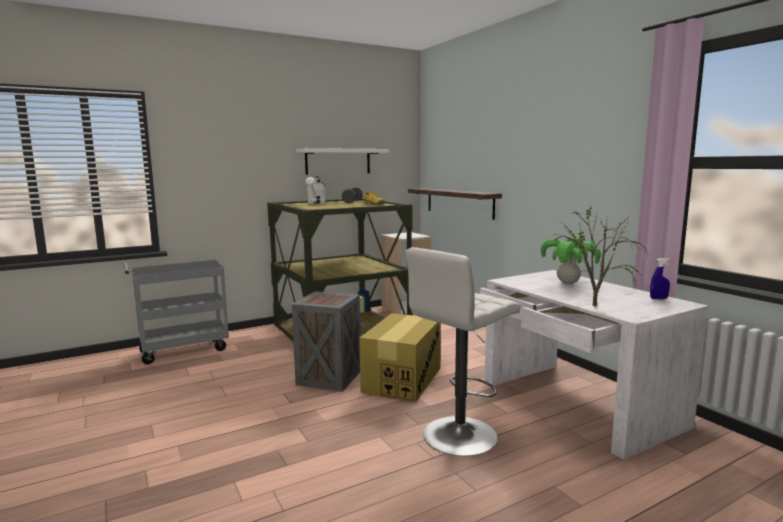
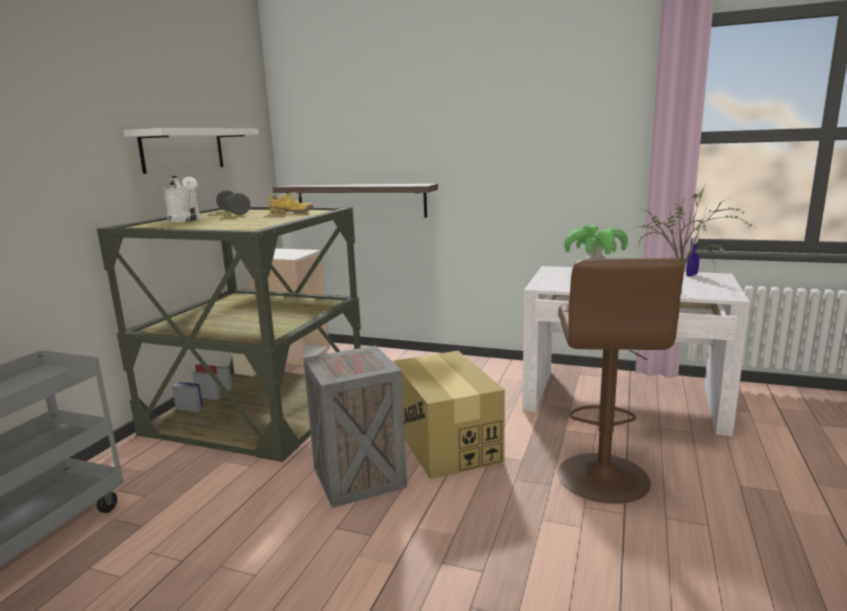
camera: 40 degrees left, 5 degrees up
white stool [406,247,520,456] -> brown stool [558,258,684,504]

